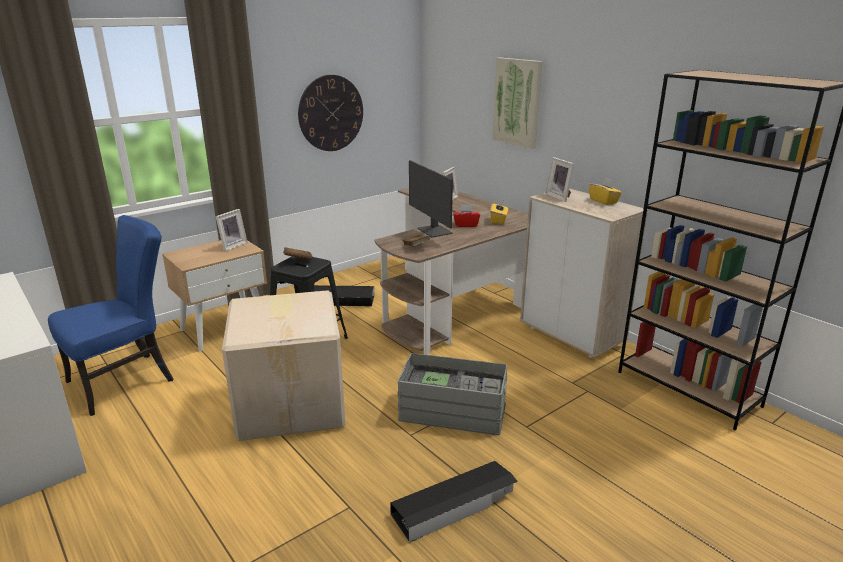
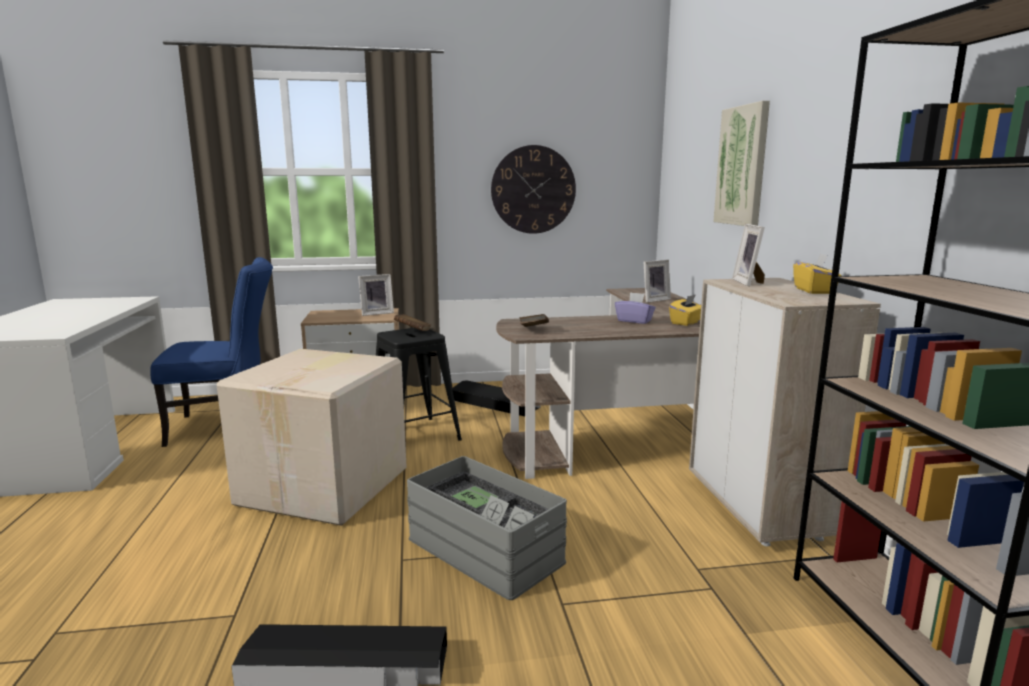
camera: 30 degrees right, 10 degrees down
monitor [409,160,453,238] -> none
red tissue box [453,205,480,227] -> purple tissue box [615,292,656,324]

